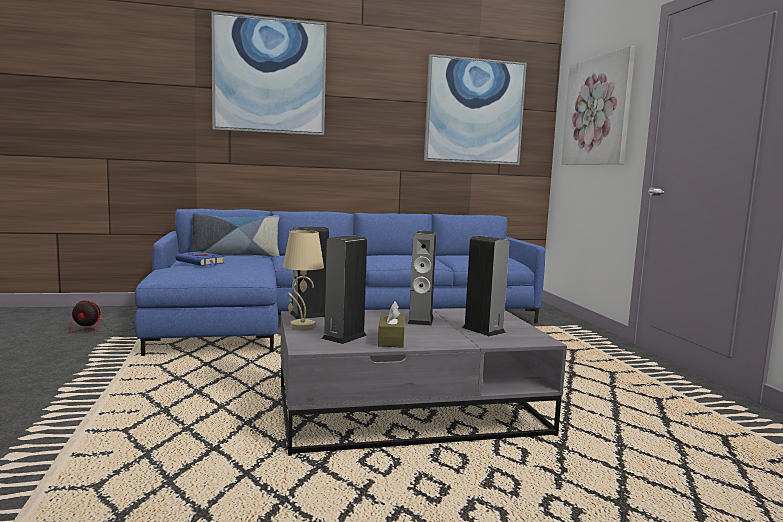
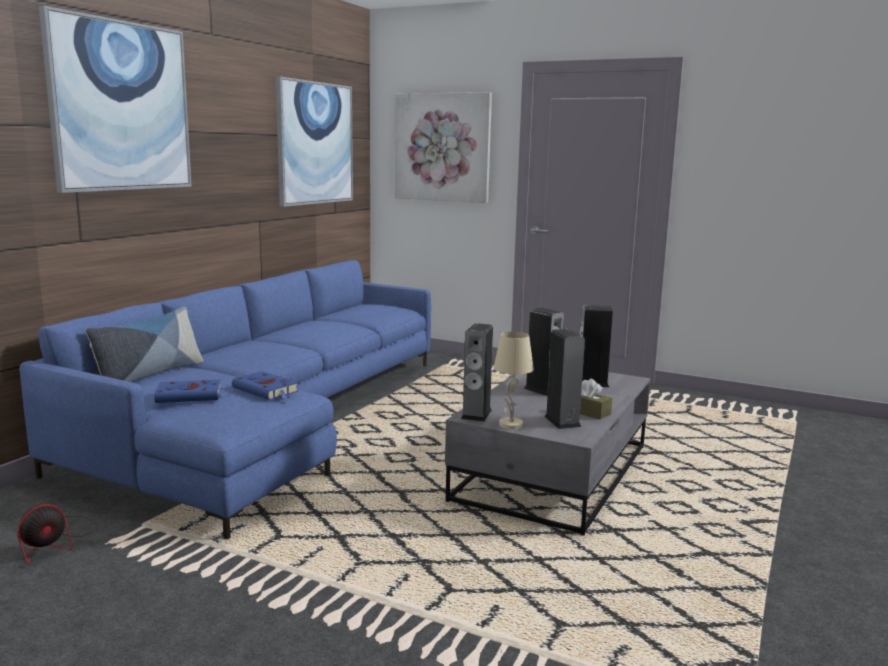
camera: 50 degrees left, 5 degrees up
none -> blue book [232,371,299,400]

